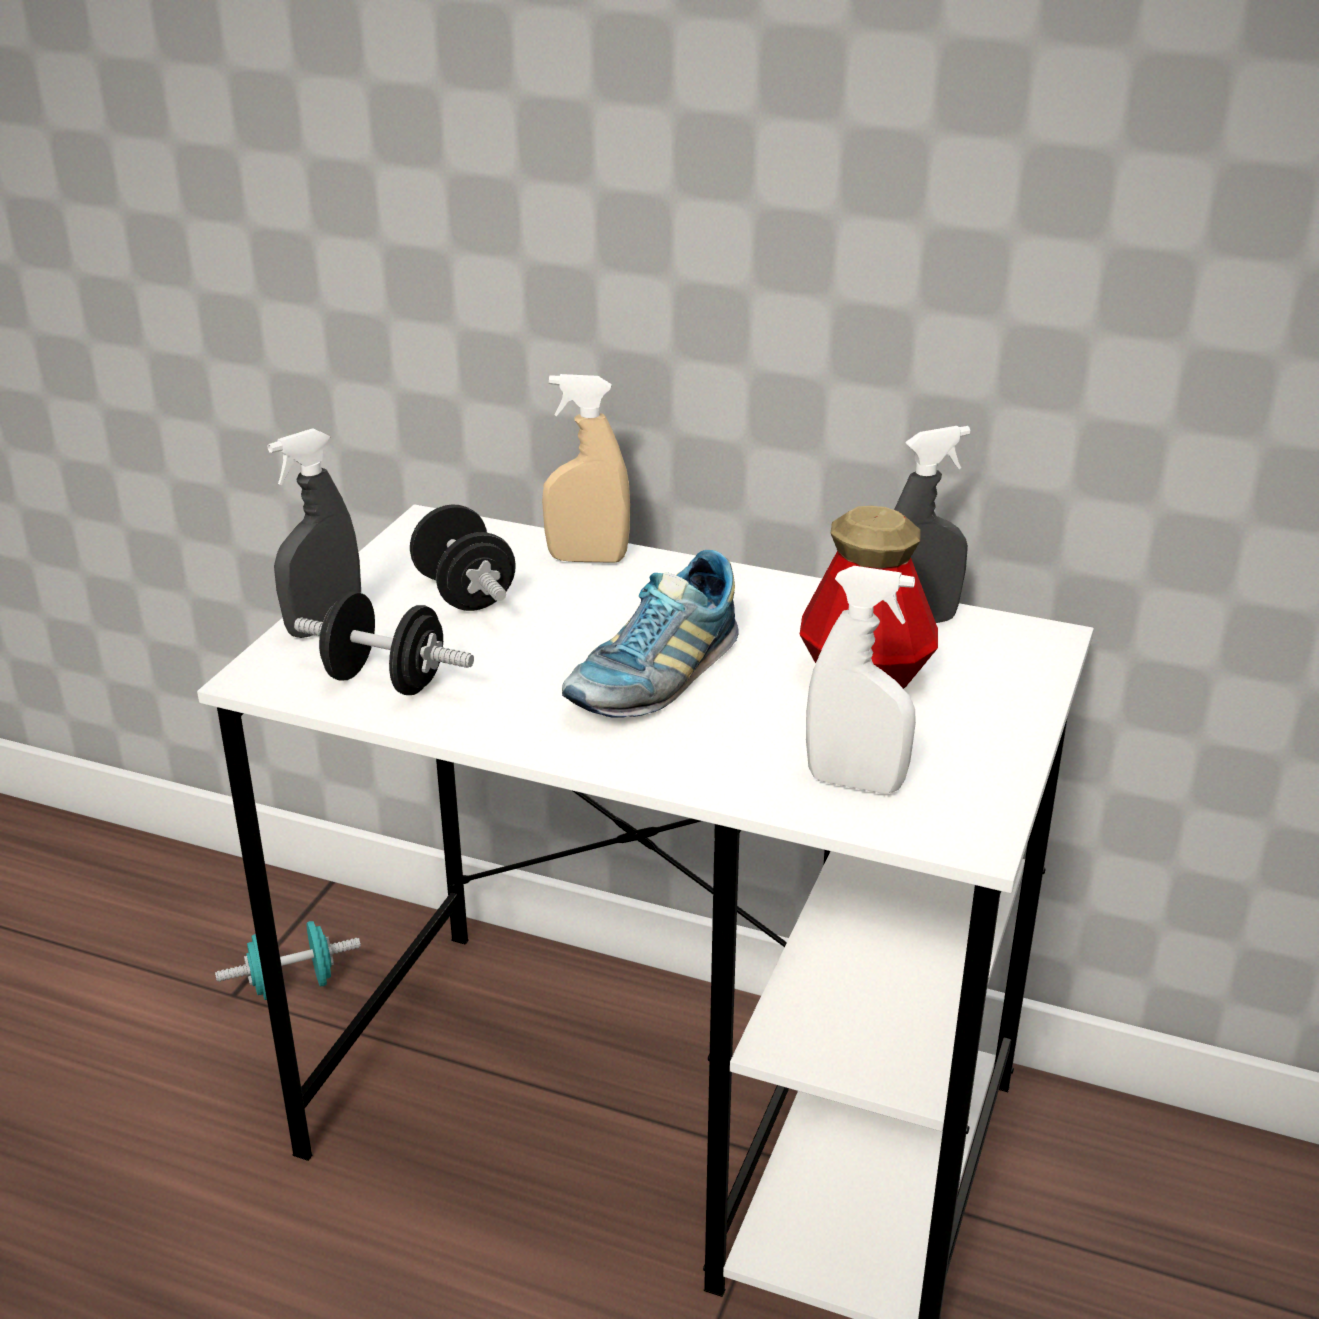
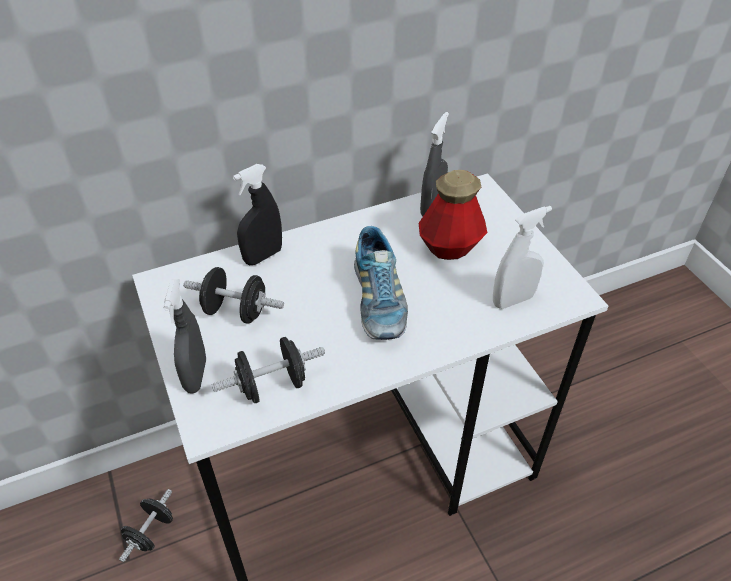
camera: 45 degrees left, 15 degrees up
turquoise dumbbell [215,921,361,1000] -> black dumbbell [119,489,173,562]
beige spray bottle [542,374,630,563] -> black spray bottle [233,164,282,265]

